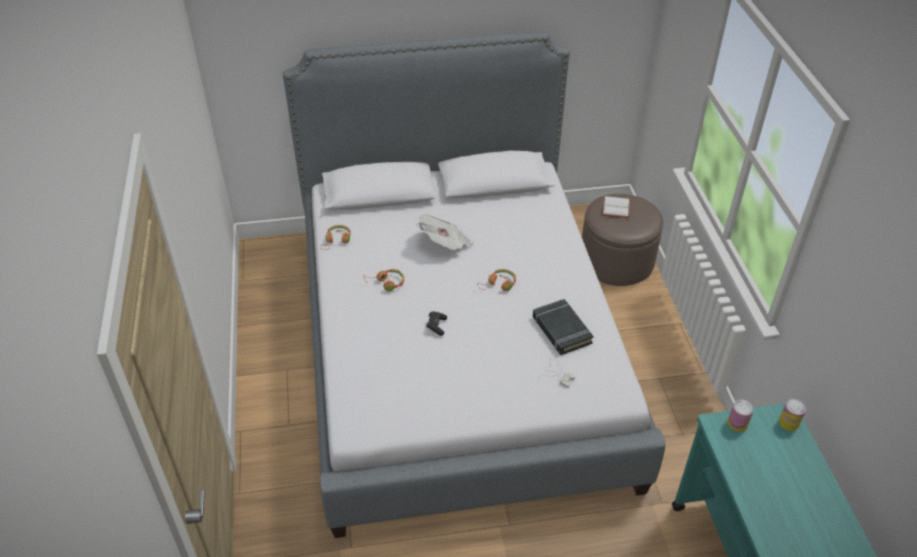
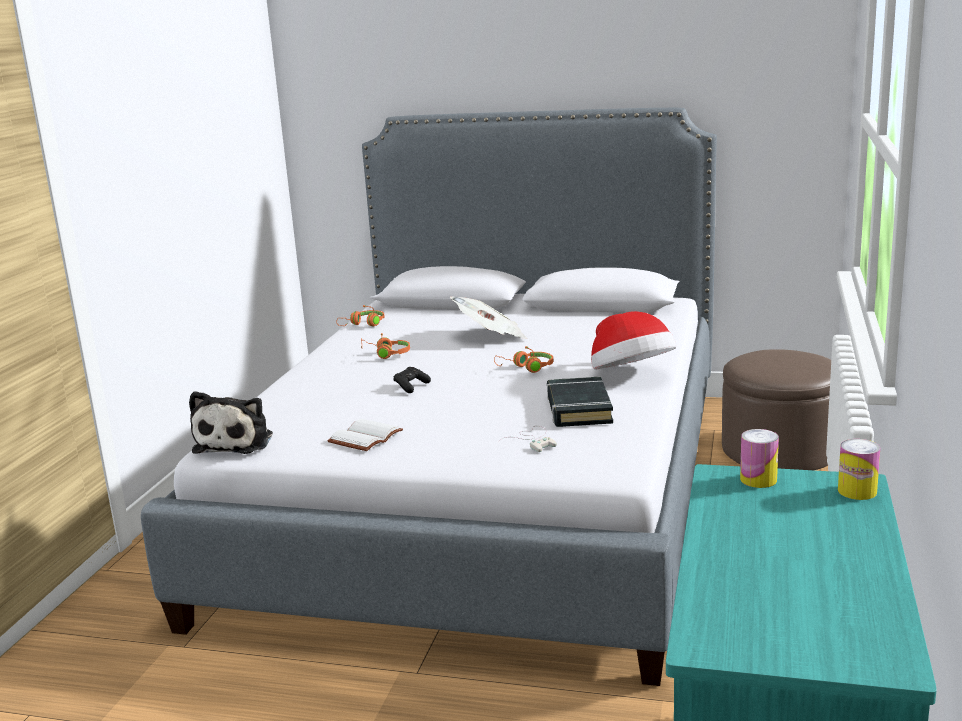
camera: 25 degrees right, 25 degrees down
white book [602,196,630,218] -> white book moved to [328,419,403,451]
none -> plush toy [189,391,273,454]
none -> hat [591,311,676,370]

